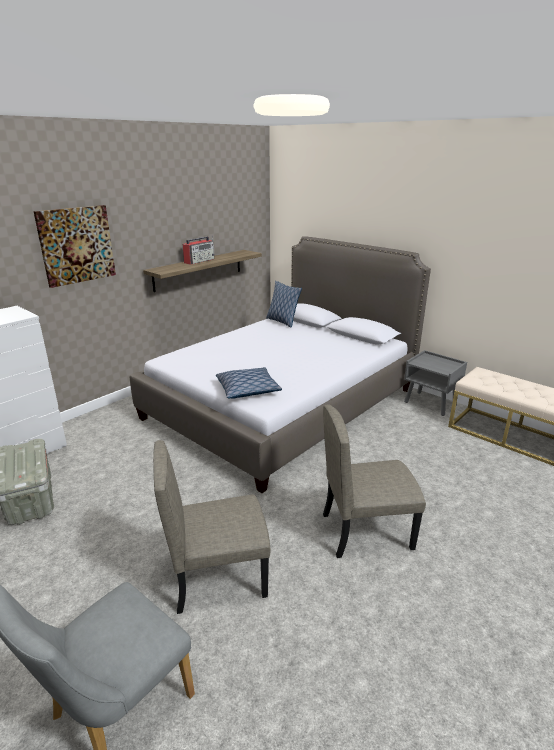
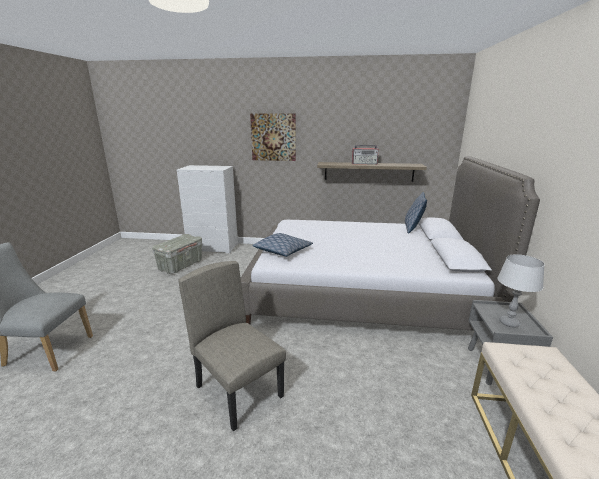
camera: 55 degrees right, 5 degrees down
beige chair [153,440,271,614] -> none
none -> grey table lamp [497,254,545,328]

